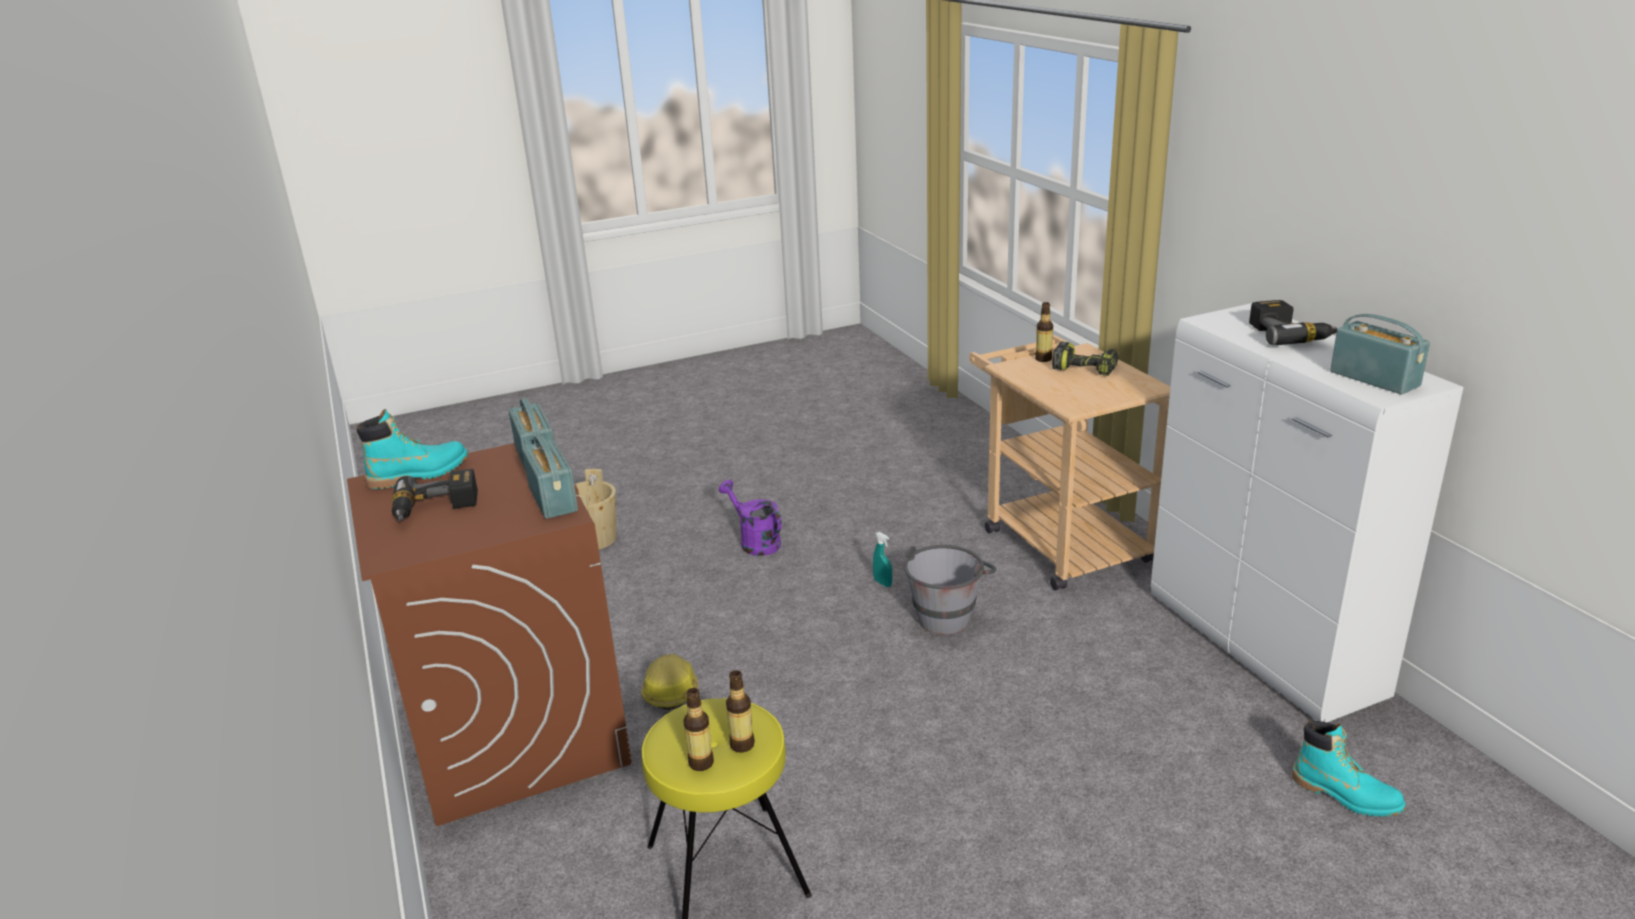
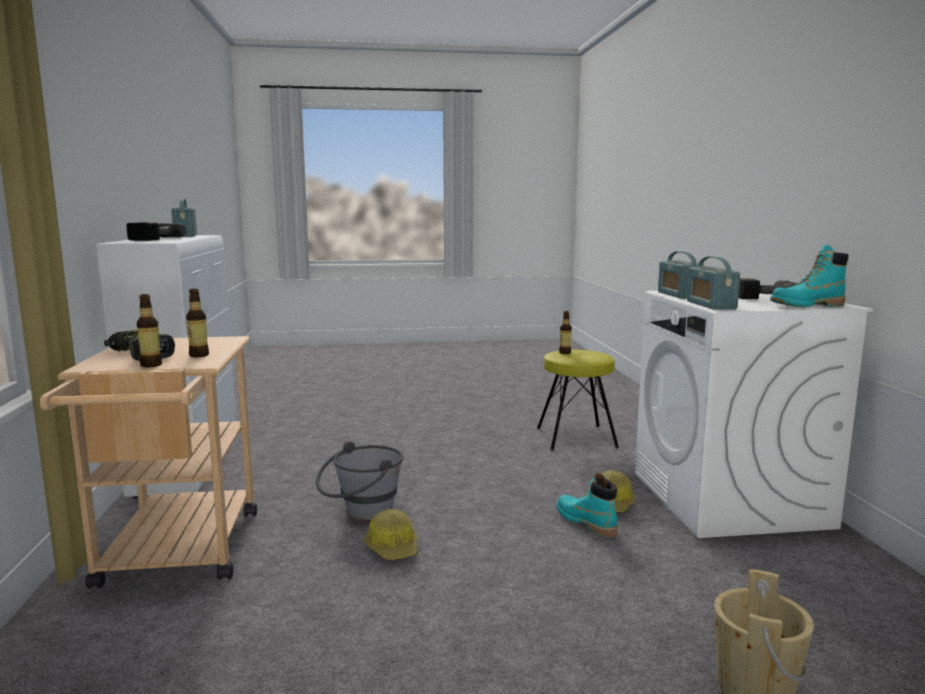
camera: 165 degrees left, 15 degrees down
brown washing machine [347,443,632,826] -> white washing machine [635,291,873,538]
bottle [683,688,714,771] -> bottle moved to [186,289,209,357]
purple watering can [719,480,782,556] -> none
turquoise spray bottle [873,532,892,587] -> hard hat [364,509,418,560]
turquoise boot [1292,721,1405,817] -> turquoise boot moved to [556,473,618,537]

